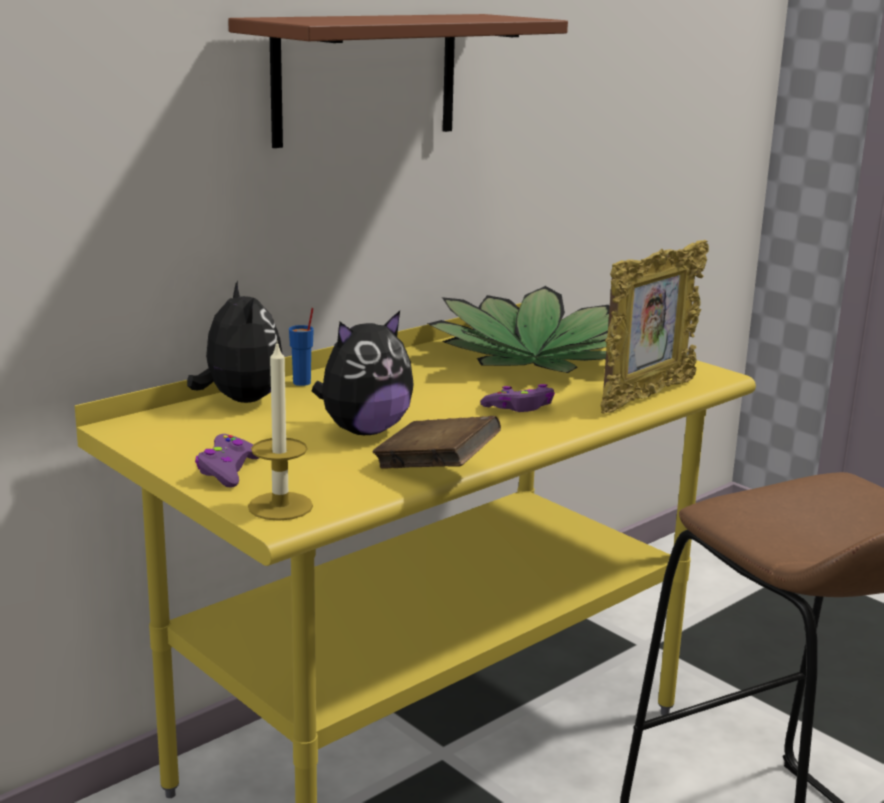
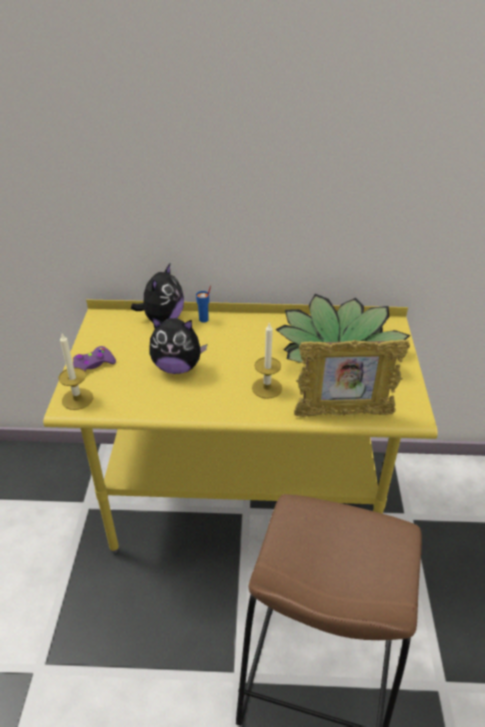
camera: 45 degrees right, 20 degrees up
brown shelf [228,14,568,148] -> none
brown book [373,416,501,469] -> none
purple game controller [480,384,555,412] -> candle [252,322,282,399]

